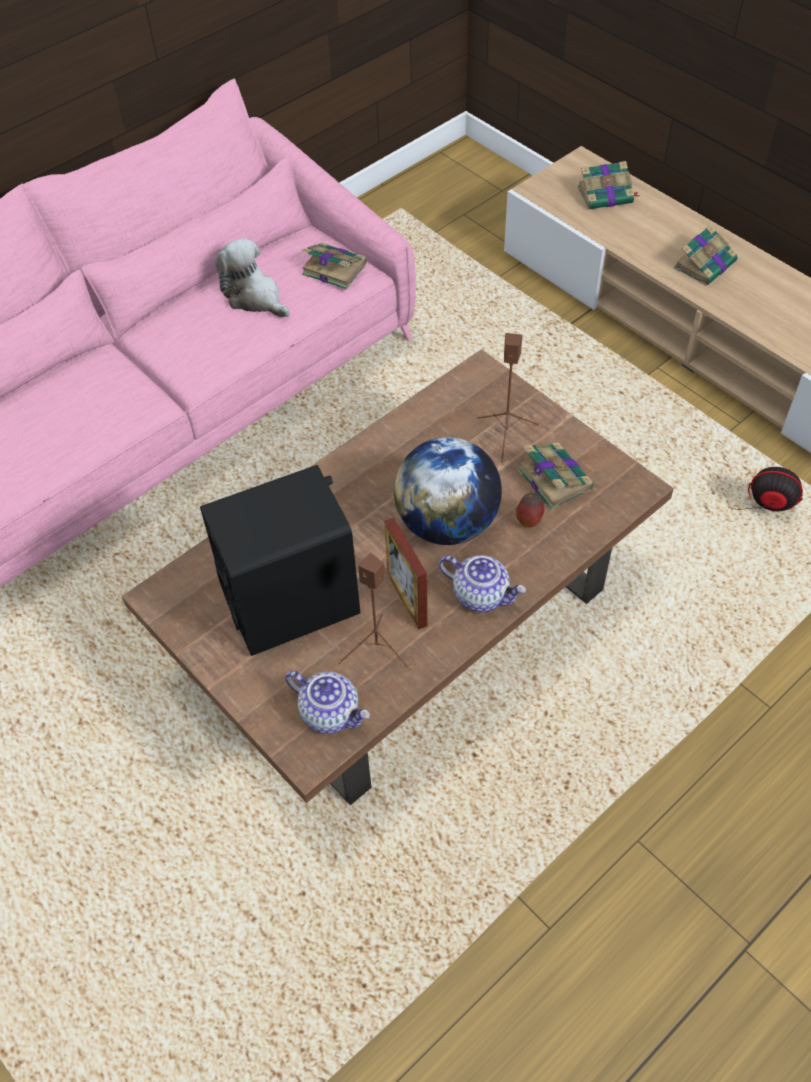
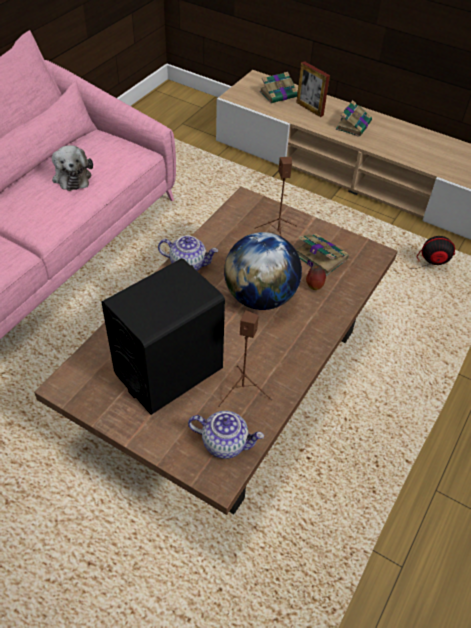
camera: 20 degrees left, 5 degrees down
plush toy [215,238,290,318] -> plush toy turned 135 degrees counterclockwise [52,145,93,191]
book [301,242,366,290] -> none
picture frame [384,518,428,629] -> picture frame moved to [296,61,330,117]
teapot [439,555,526,612] -> teapot moved to [158,235,218,271]

